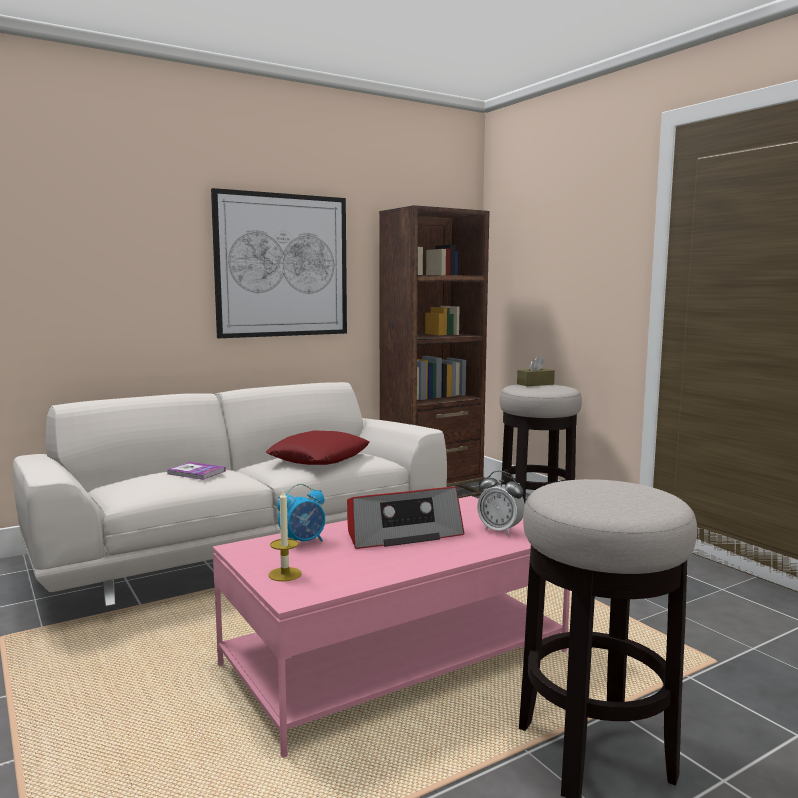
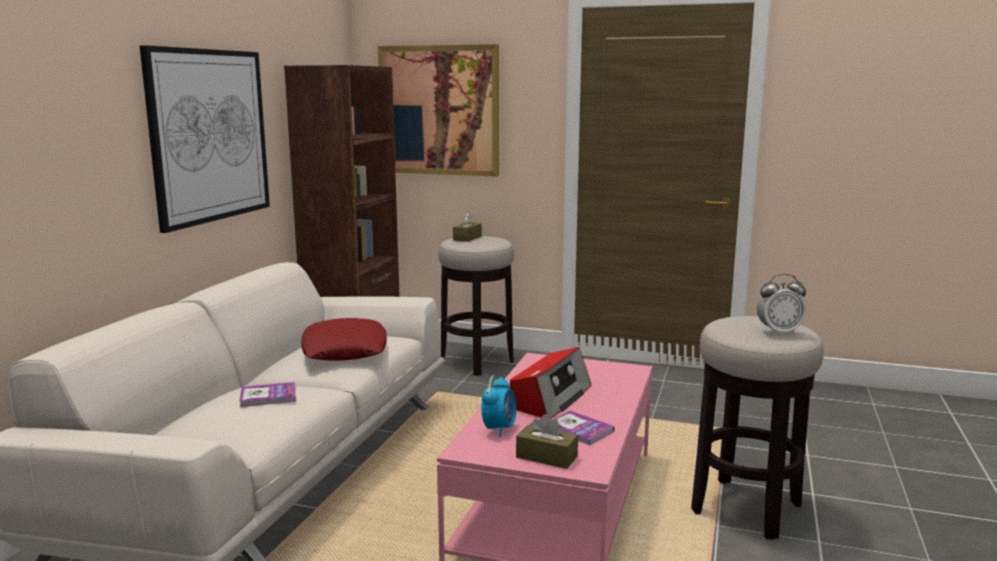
camera: 40 degrees left, 5 degrees up
candle [269,490,302,581] -> brown tissue box [516,414,578,469]
alarm clock [477,471,525,536] -> alarm clock moved to [757,274,806,334]
none -> picture [378,44,499,177]
none -> book [552,411,615,445]

